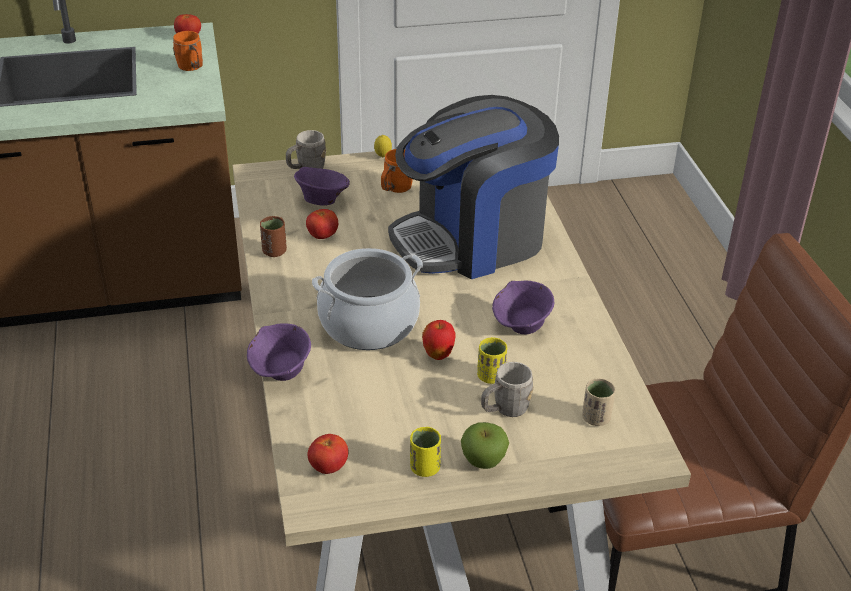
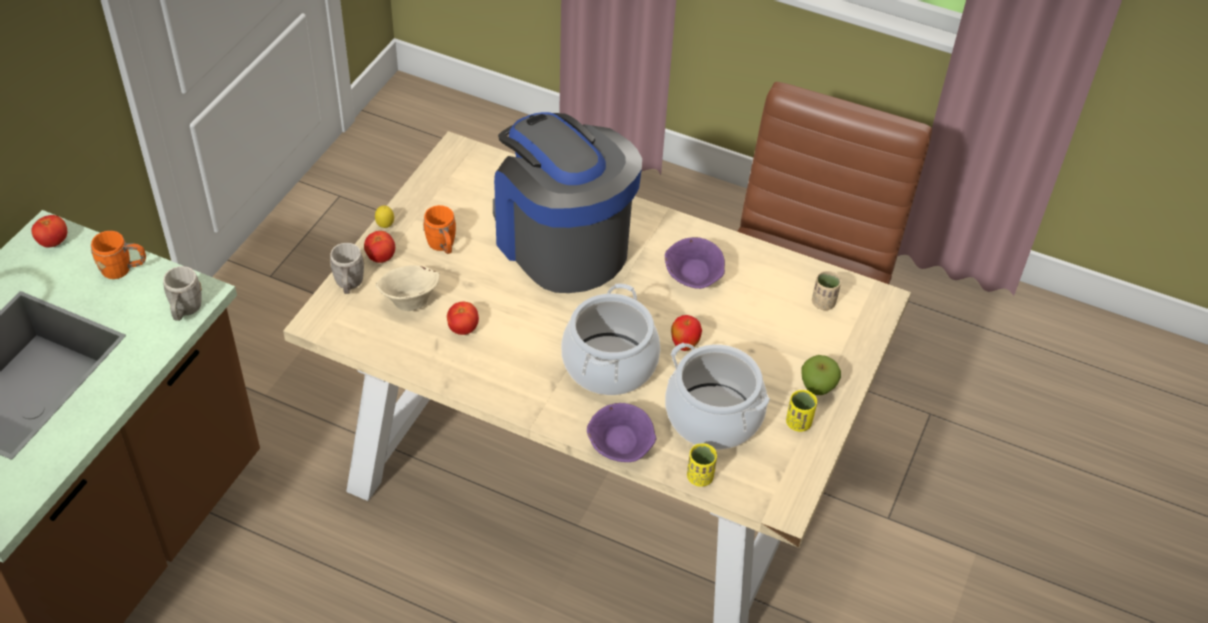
camera: 55 degrees left, 10 degrees up
brown cup [260,216,287,257] -> none
purple bowl [294,167,350,206] -> beige bowl [376,265,440,311]
tomato [307,434,348,474] -> tomato moved to [364,231,395,263]
coffee machine [388,95,559,279] -> coffee machine turned 135 degrees clockwise [493,112,642,293]
yellow cup [477,337,507,384] -> yellow cup moved to [687,444,717,487]
grey mug [481,362,533,417] -> grey mug moved to [163,266,202,321]
none -> cooking pot [665,343,770,450]

